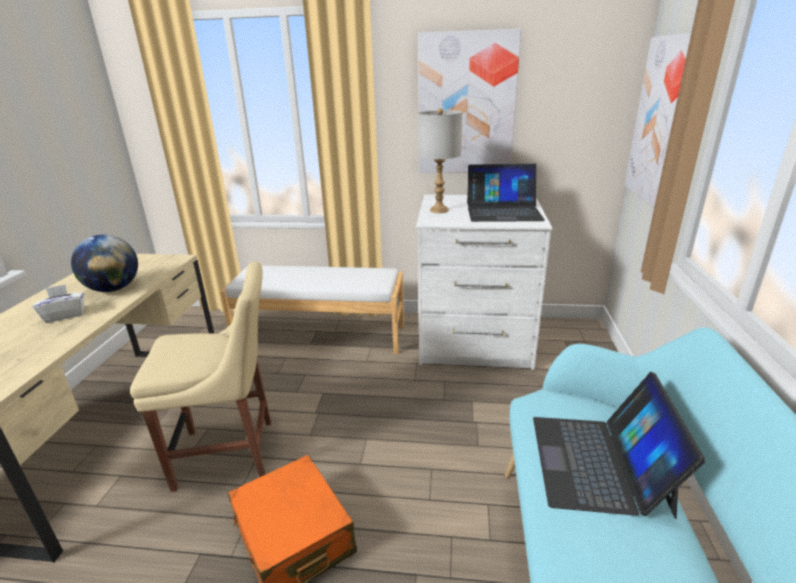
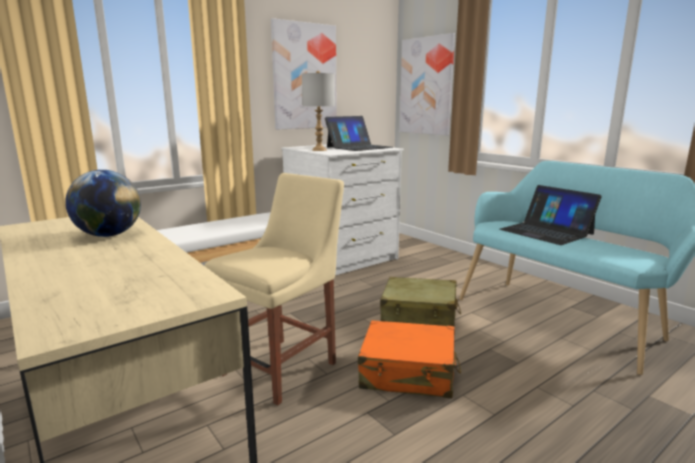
camera: 45 degrees left, 10 degrees down
white tissue box [33,284,84,323] -> none
none -> beige suitcase [380,277,461,328]

